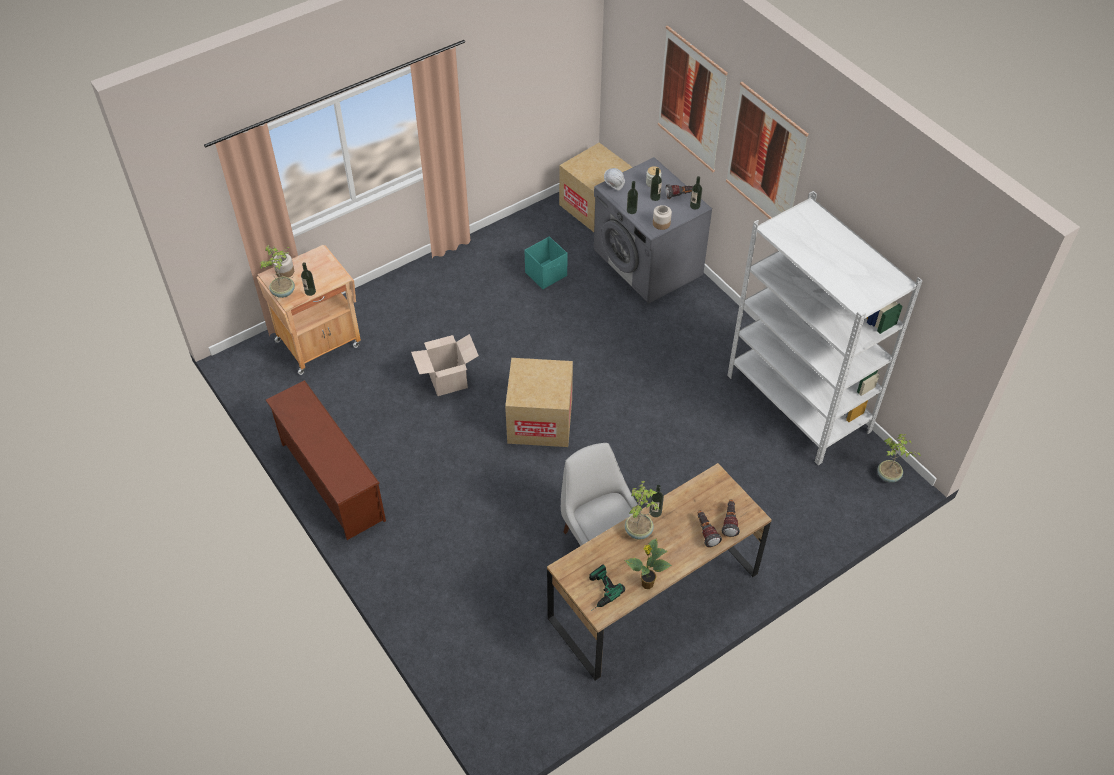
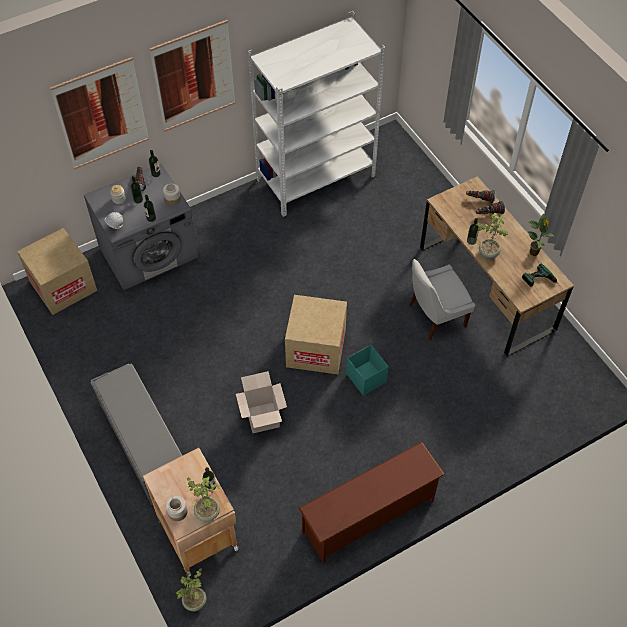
camera: 85 degrees left, 5 degrees up
turquoise storage box [525,237,567,289] -> turquoise storage box moved to [346,345,389,396]
potted plant [877,434,921,483] -> potted plant moved to [176,568,207,611]
none -> grey bench [90,363,183,505]

